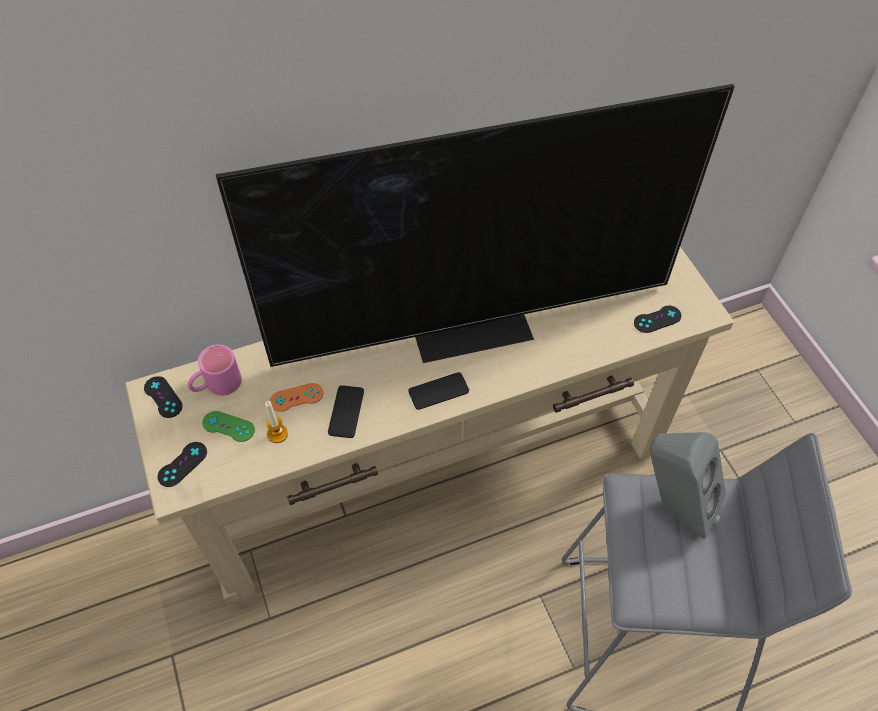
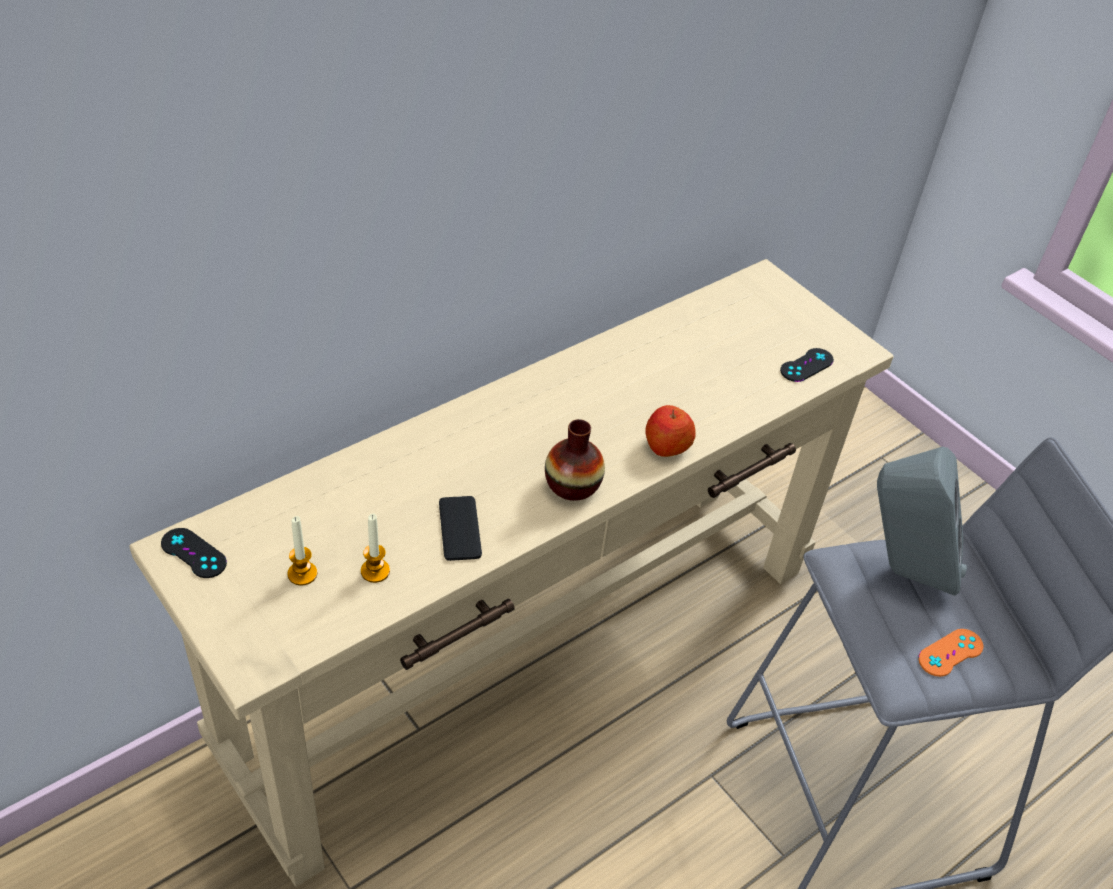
camera: 20 degrees left, 10 degrees down
black game controller [158,442,207,487] -> none
pink mug [188,344,242,396] -> none
green game controller [202,411,255,442] -> candle [287,516,317,585]
television [216,84,735,367] -> none
orange game controller [270,383,323,412] -> orange game controller moved to [918,629,983,677]
phone [408,372,469,410] -> vase [545,419,605,501]
none -> apple [646,405,696,457]

